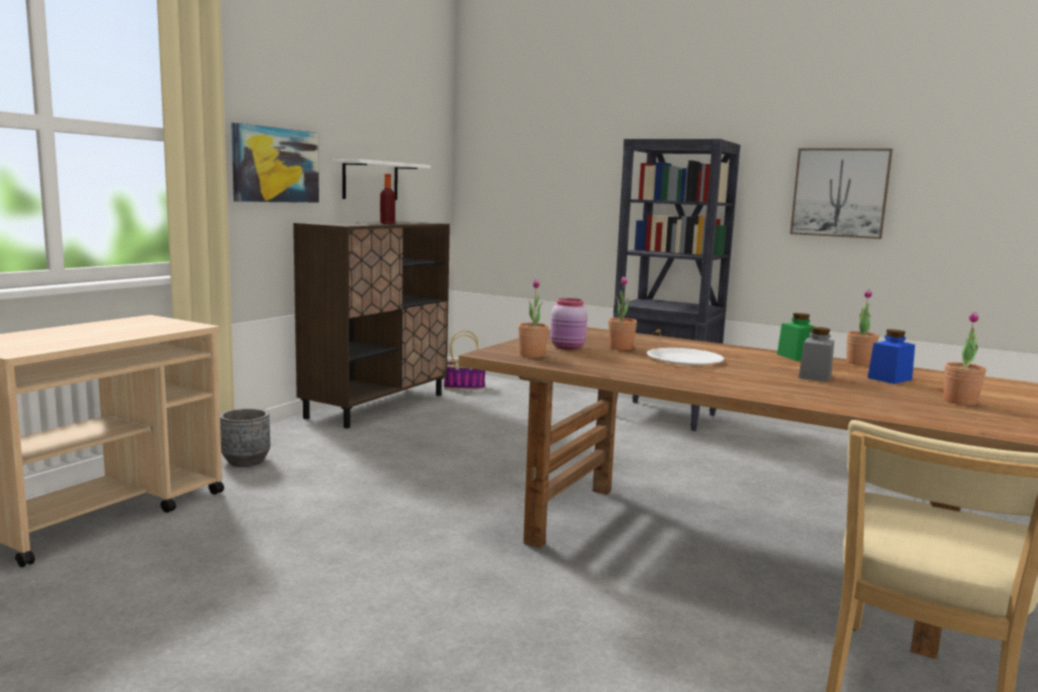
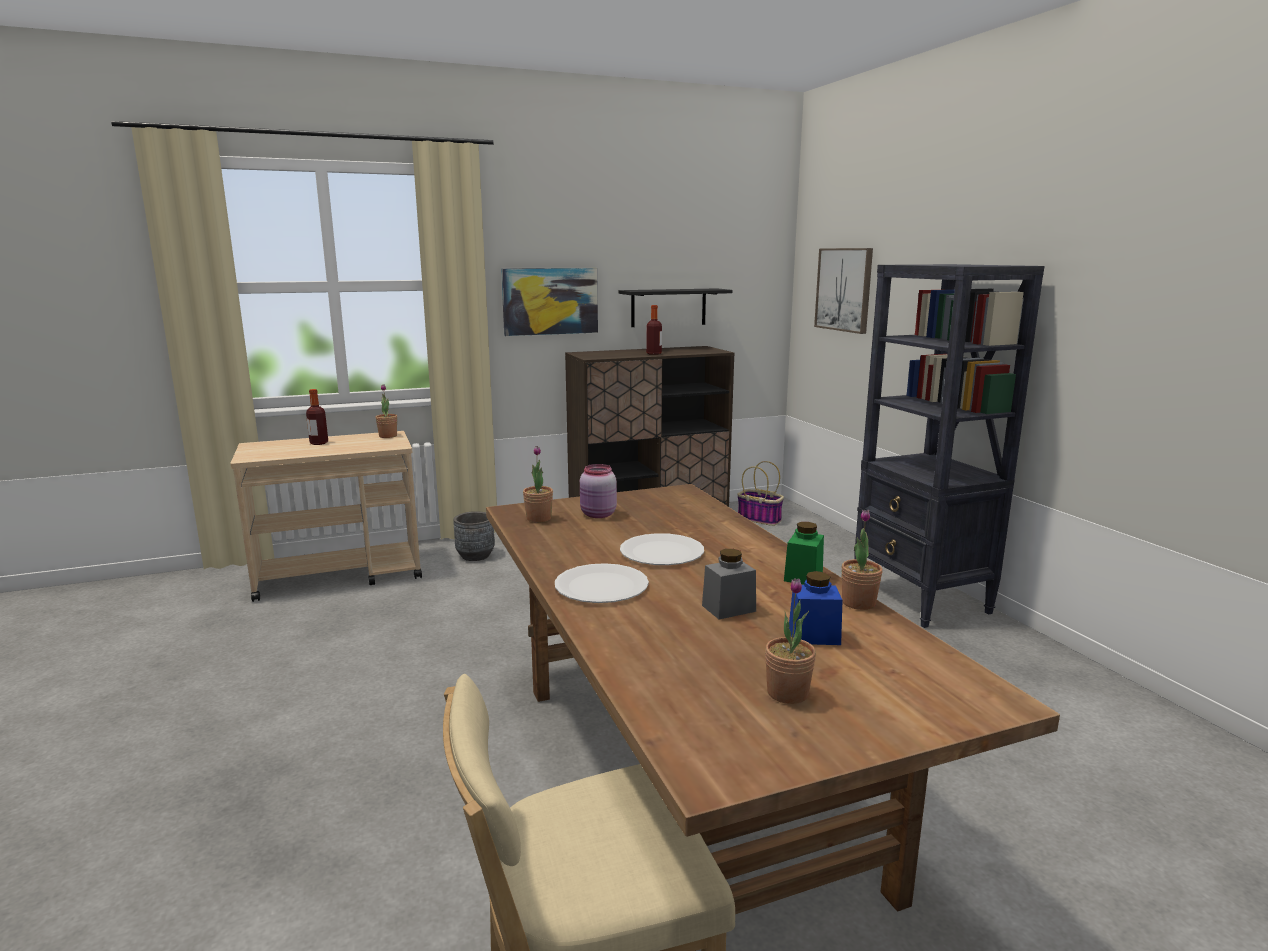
camera: 40 degrees right, 5 degrees up
white shelf [333,159,431,200] -> black shelf [618,288,733,327]
potted plant [608,276,637,350] -> potted plant moved to [376,384,397,438]
picture [790,148,893,239] -> picture moved to [814,248,873,334]
none -> bottle [306,389,328,445]
none -> white plate [555,563,649,603]

